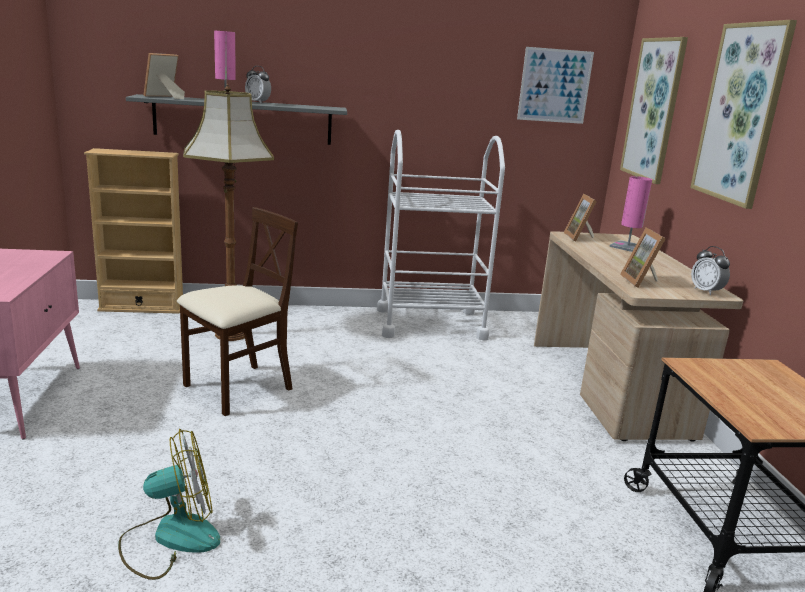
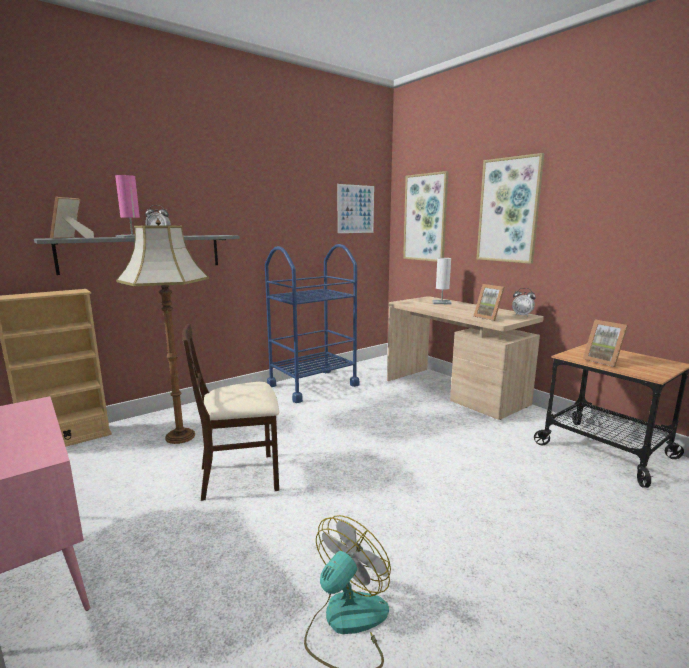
camera: 30 degrees left, 5 degrees down
beige chair [177,207,298,416] -> beige chair turned 120 degrees counterclockwise [182,324,279,501]
white cart [377,130,505,340] -> blue cart [265,244,359,403]
picture frame [564,194,597,241] -> picture frame moved to [583,320,628,367]
pink table lamp [609,176,652,252] -> white table lamp [432,258,452,305]

